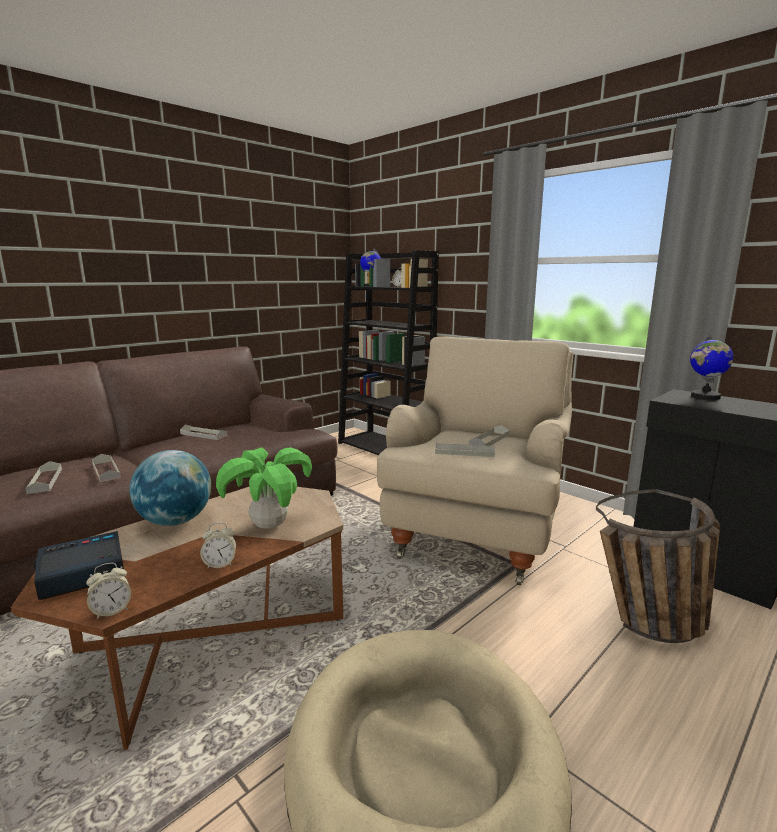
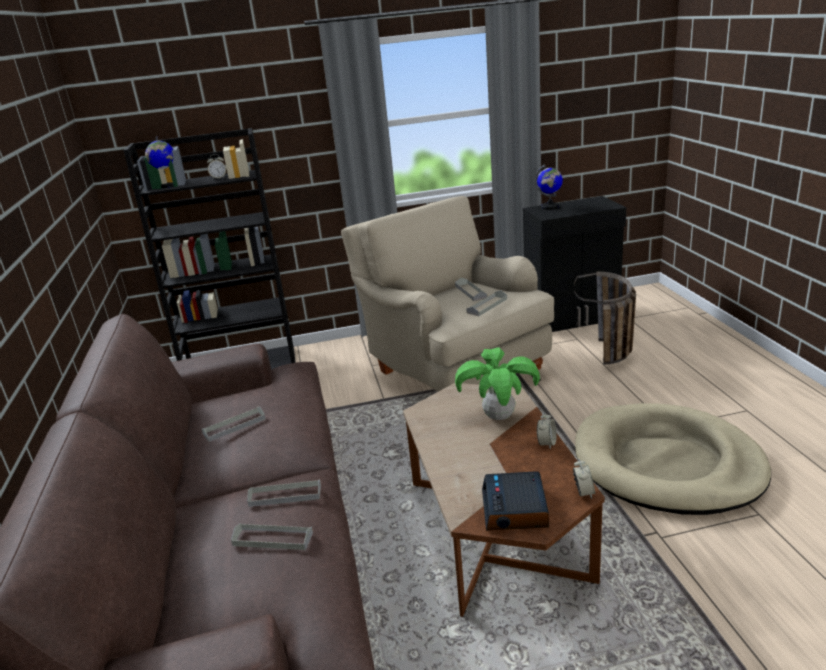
camera: 55 degrees left, 10 degrees up
globe [129,450,211,526] -> none

